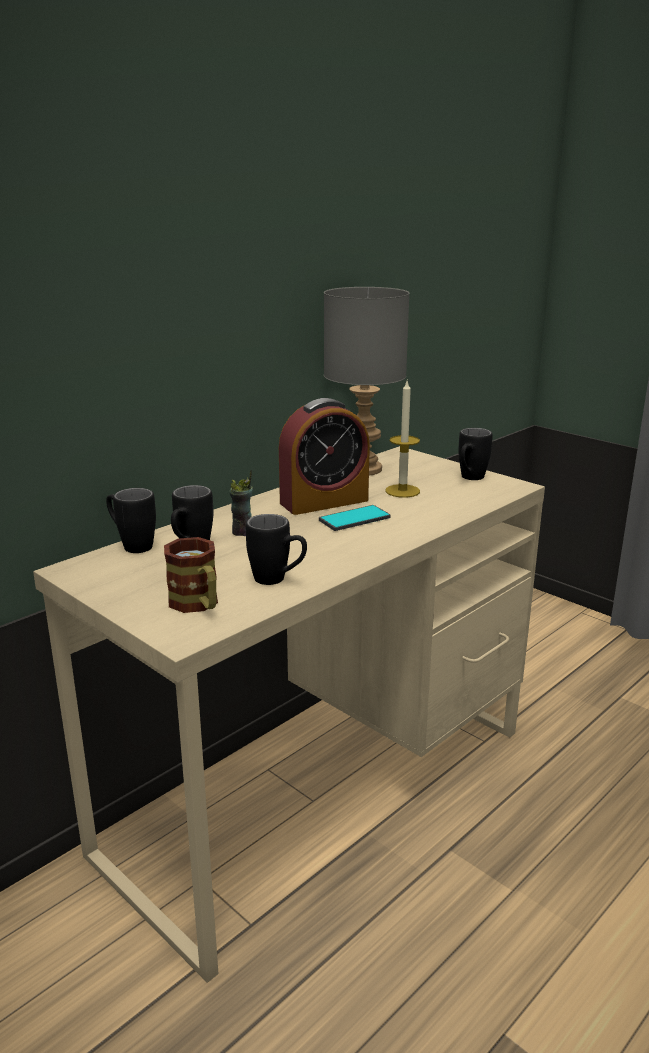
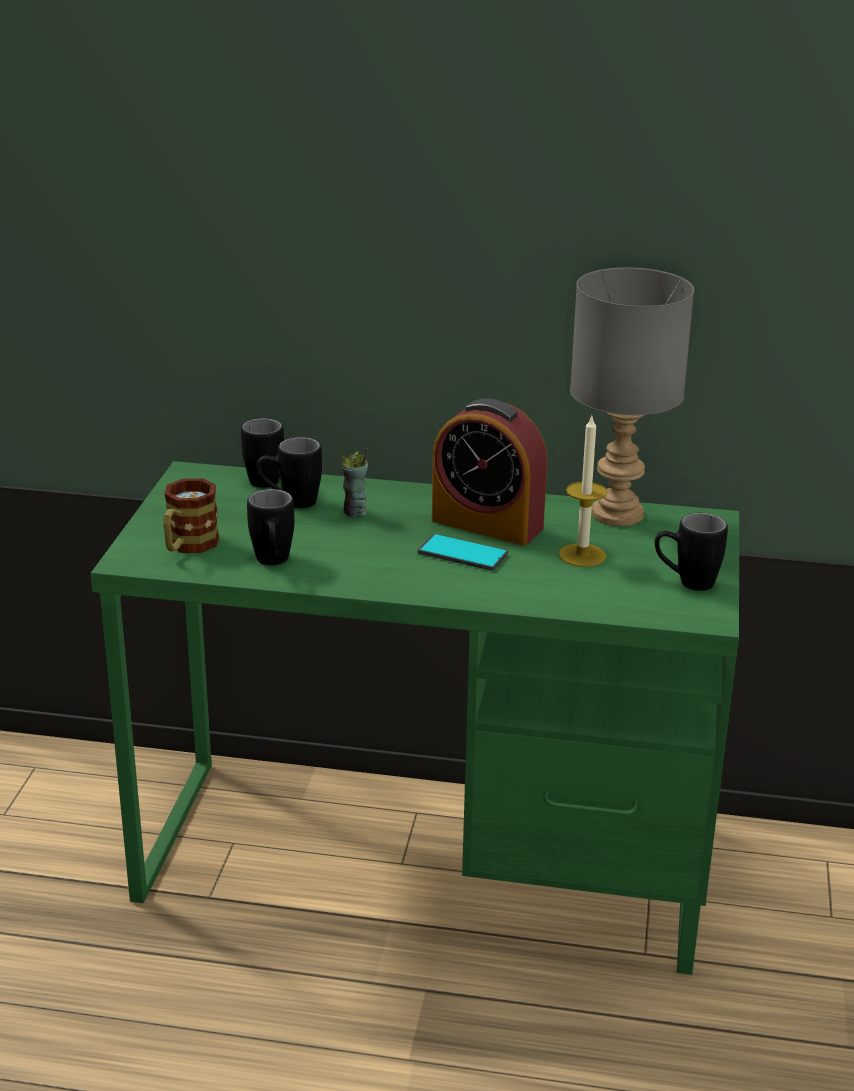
camera: 55 degrees right, 5 degrees up
beige desk [33,446,545,983] -> green desk [91,461,739,975]

